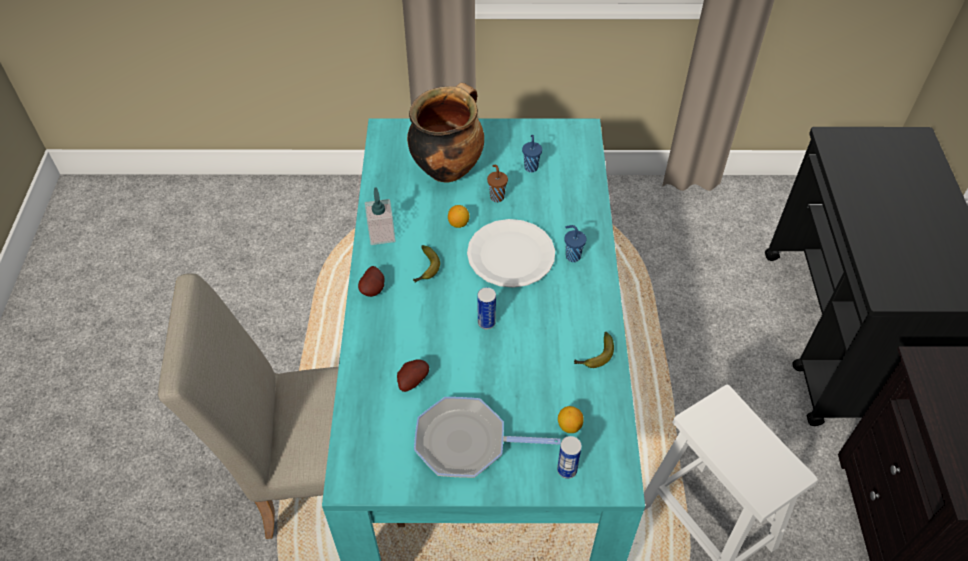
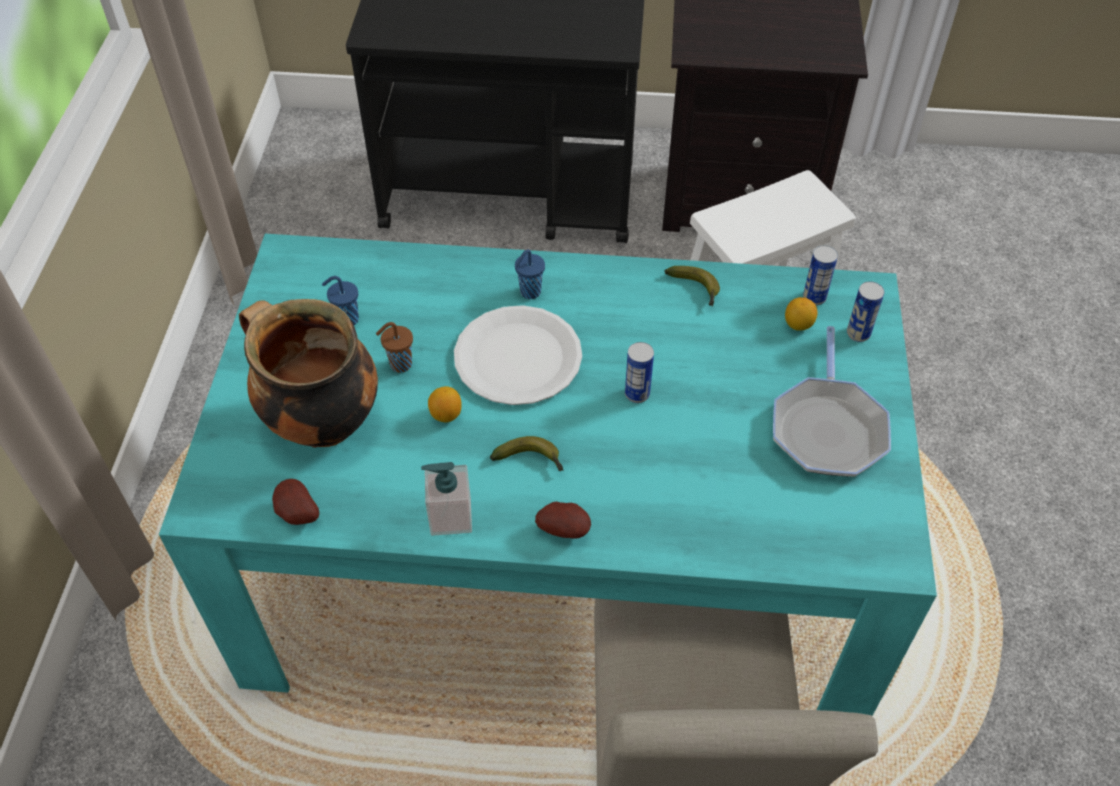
camera: 85 degrees left, 0 degrees up
potato [397,359,429,392] -> potato moved to [272,479,319,525]
none -> can [803,245,838,305]

